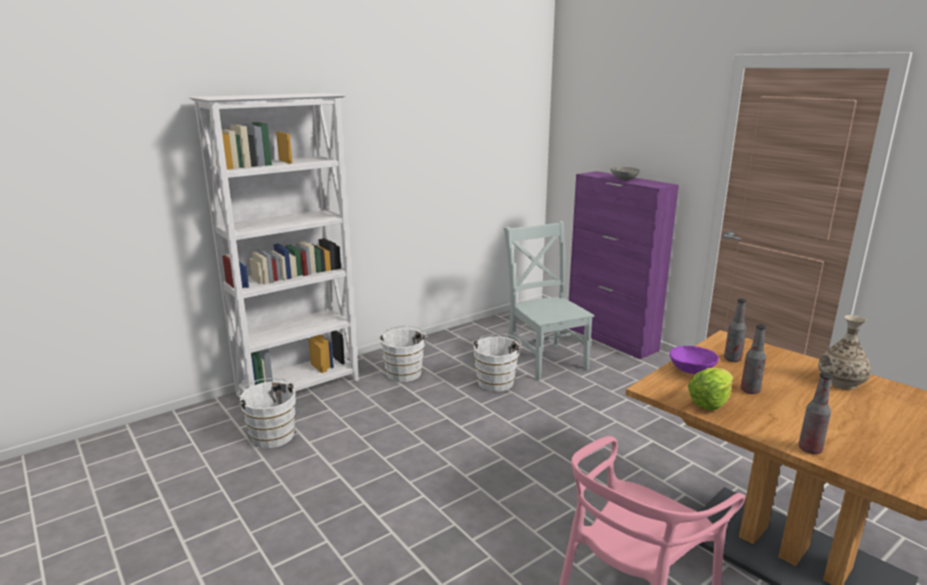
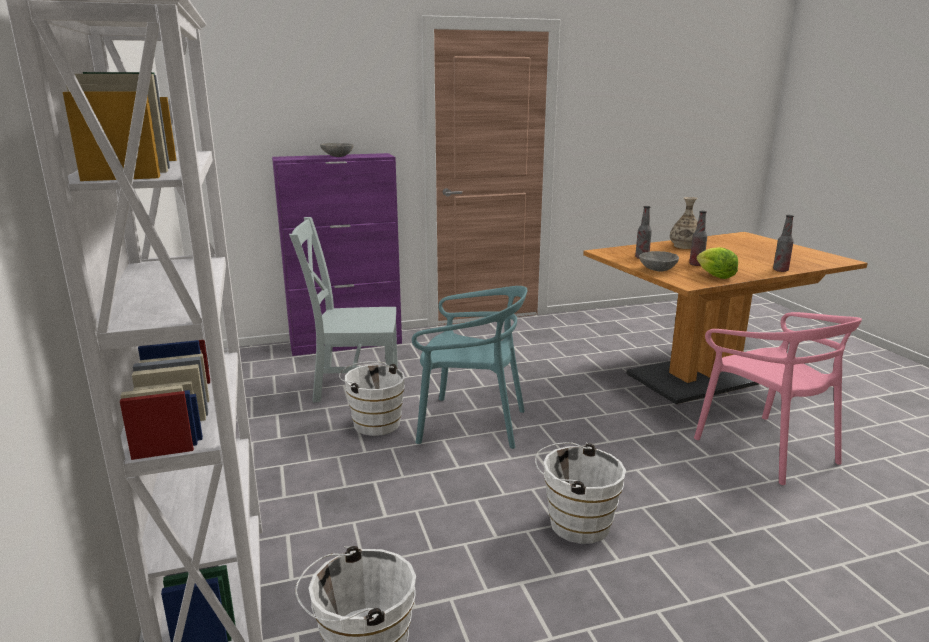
camera: 70 degrees left, 0 degrees up
white bucket [379,326,428,382] -> white bucket moved to [535,442,626,544]
purple bowl [670,346,719,374] -> grey bowl [639,251,679,272]
none -> turquoise chair [412,286,527,449]

